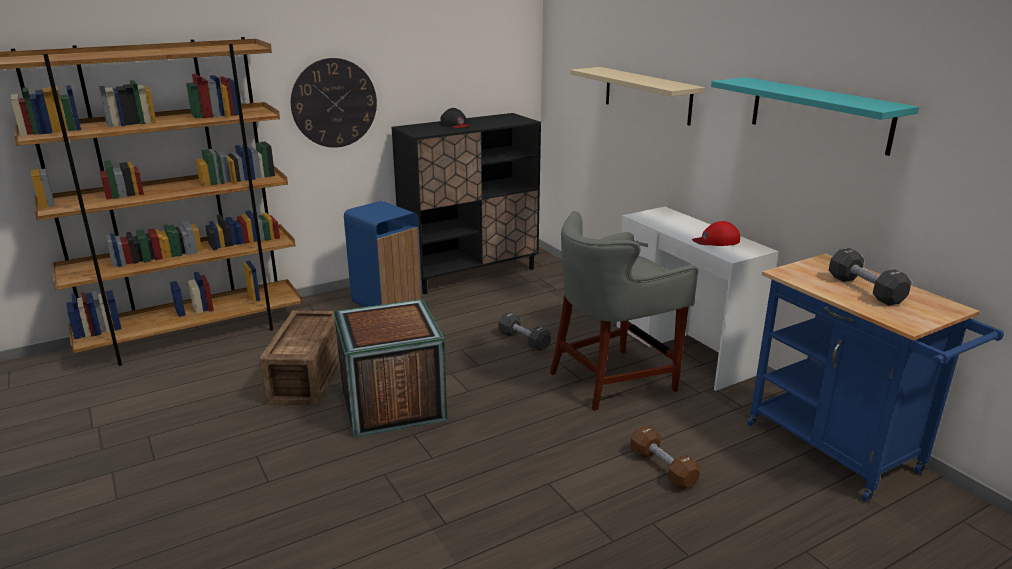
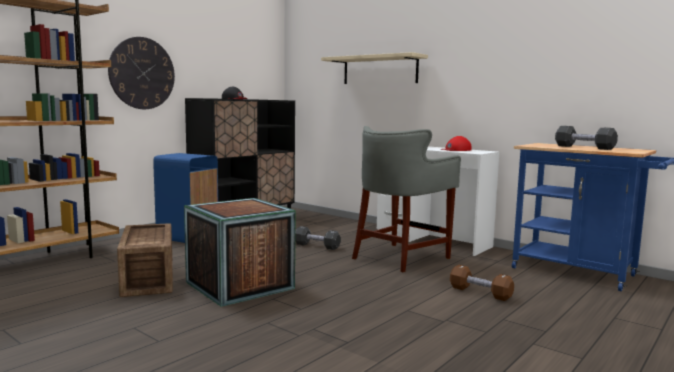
camera: 20 degrees left, 15 degrees down
turquoise shelf [711,77,919,156] -> none

